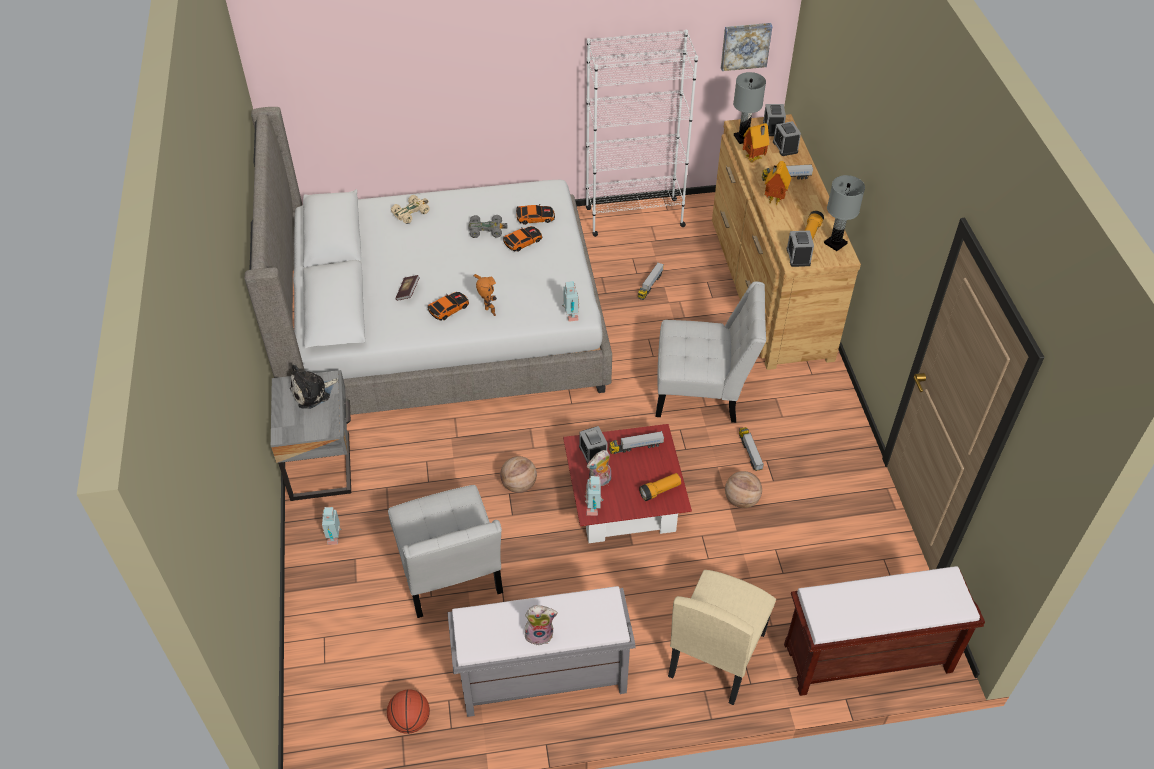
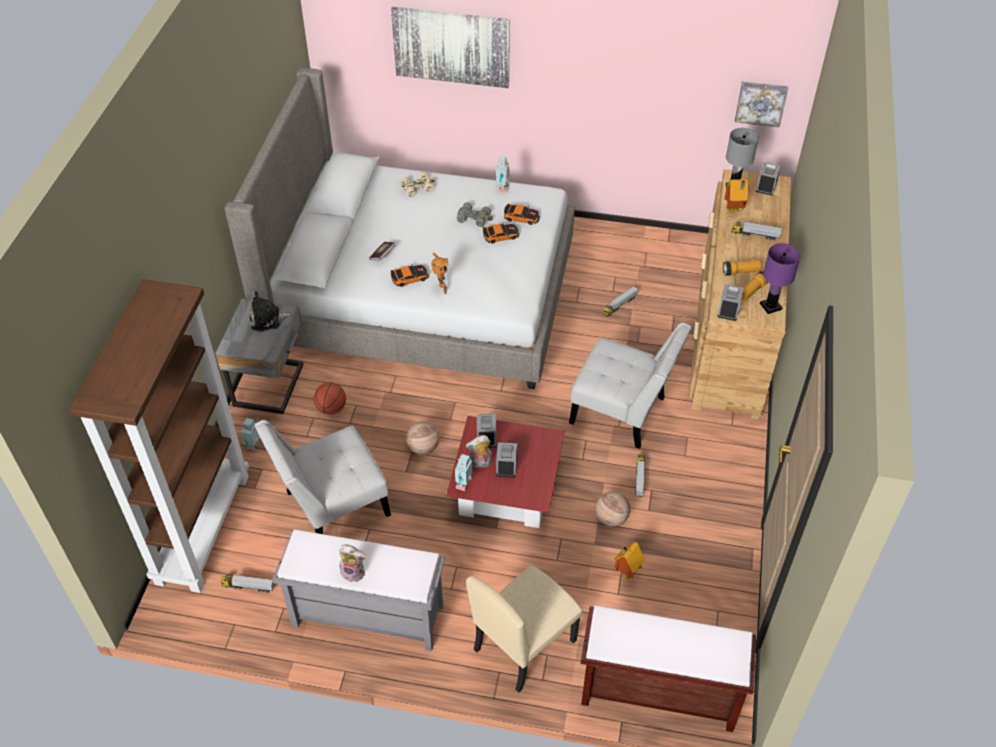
camera: 20 degrees right, 0 degrees up
basketball [387,689,430,734] -> basketball moved to [314,383,346,415]
white chair [388,485,503,618] -> white chair turned 60 degrees clockwise [254,420,391,534]
toy robot [562,281,580,322] -> toy robot moved to [496,156,510,193]
white bookcase [586,30,698,237] -> none
toy truck [609,431,664,454] -> toy truck moved to [221,575,275,593]
flashlight [639,473,681,501] -> flashlight moved to [723,260,761,276]
toy house [765,161,791,205] -> toy house moved to [614,542,644,580]
alarm clock [773,121,801,156] -> alarm clock moved to [496,442,517,477]
grey table lamp [824,175,865,251] -> purple table lamp [760,243,800,314]
none -> brown bookcase [68,279,249,593]
none -> picture [391,7,510,88]

